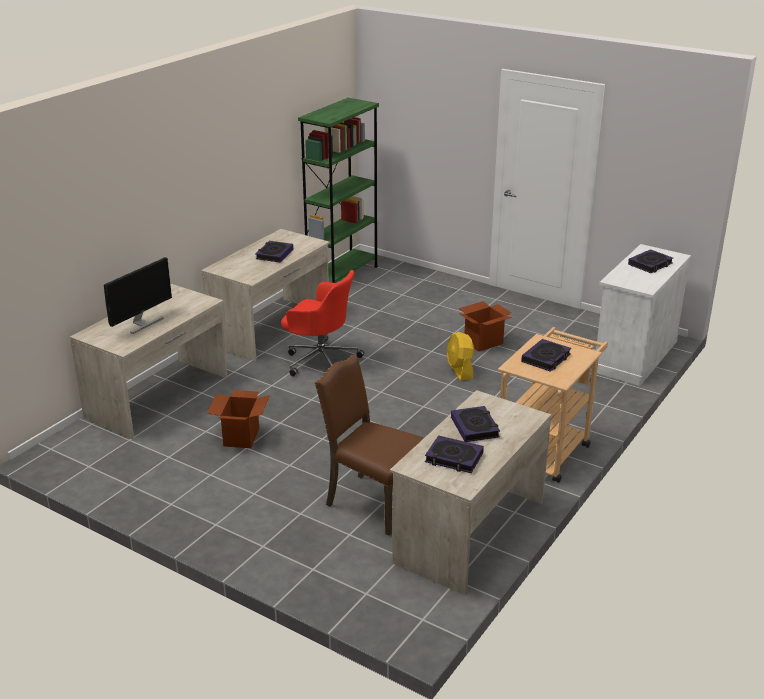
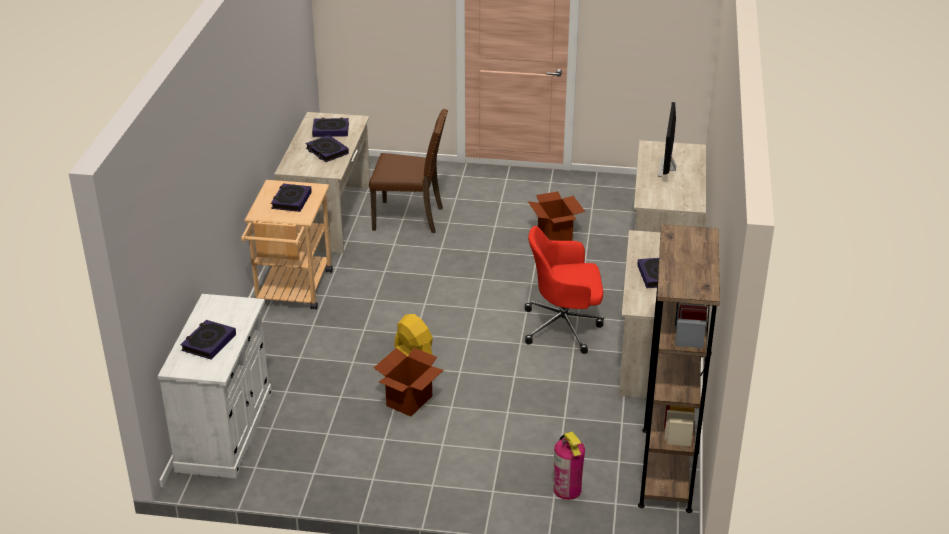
camera: 155 degrees right, 5 degrees up
green bookcase [298,98,379,283] -> brown bookcase [638,224,720,513]
none -> fire extinguisher [553,432,585,500]

